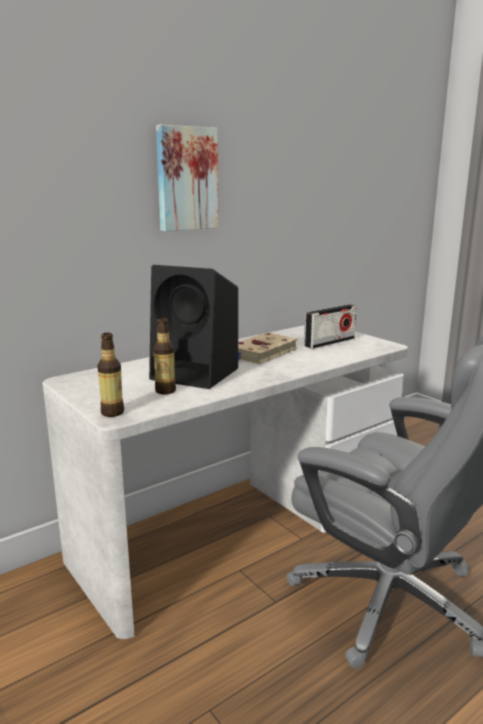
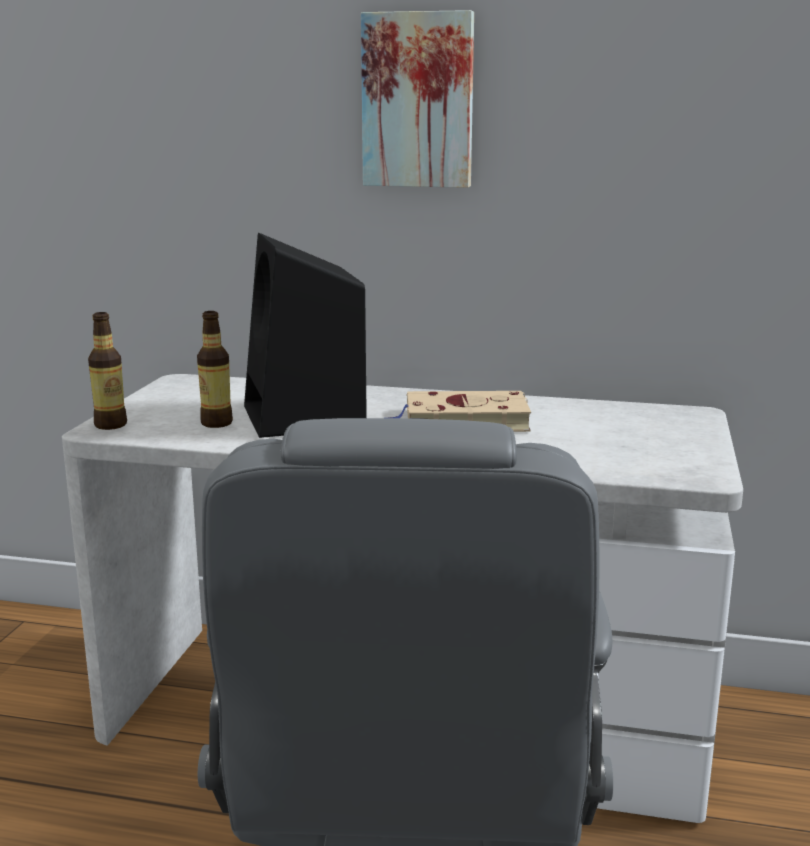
camera: 50 degrees right, 0 degrees up
radio [304,304,356,349] -> none

